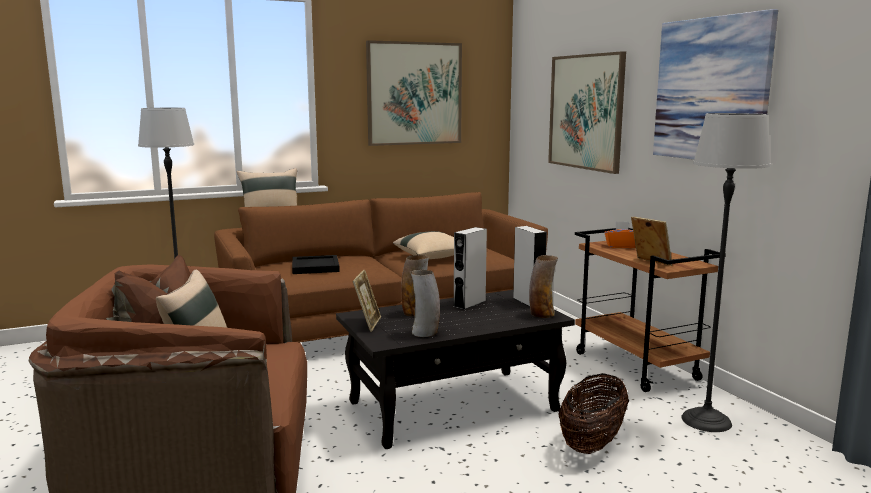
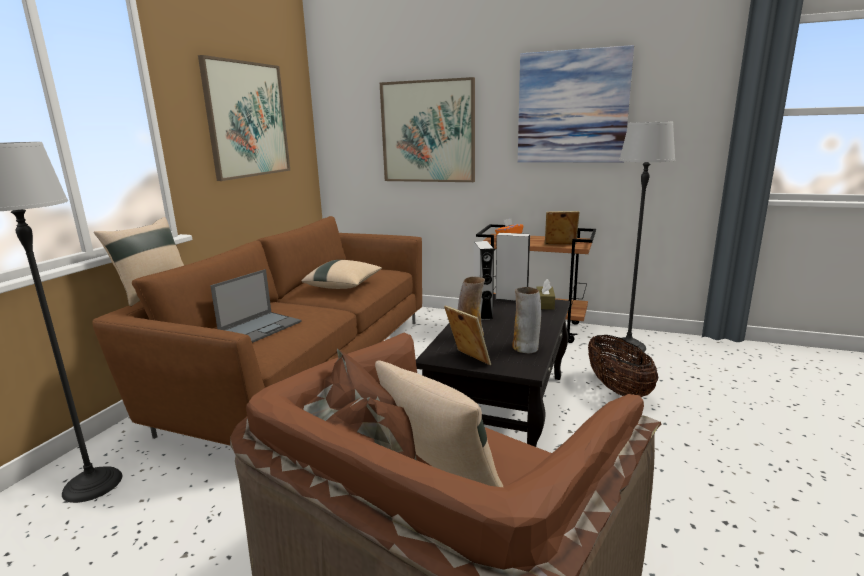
camera: 45 degrees left, 5 degrees up
black tray [292,255,340,274] -> laptop [210,269,302,343]
vase [529,255,558,318] -> brown tissue box [536,279,555,310]

